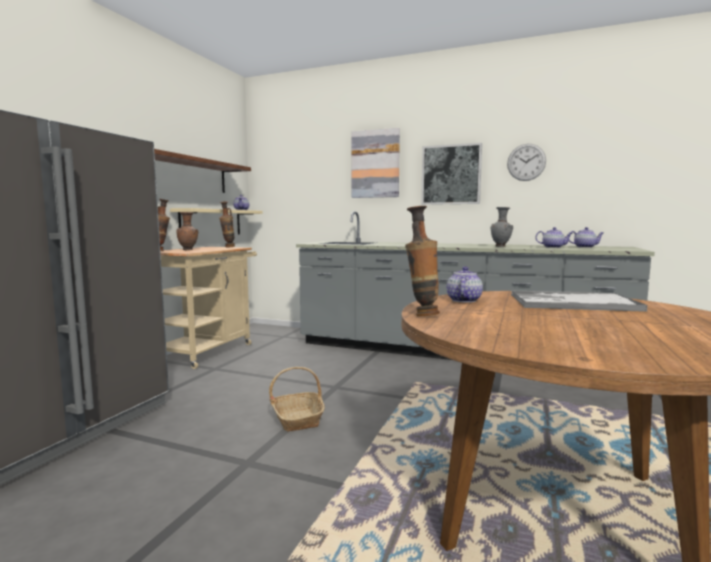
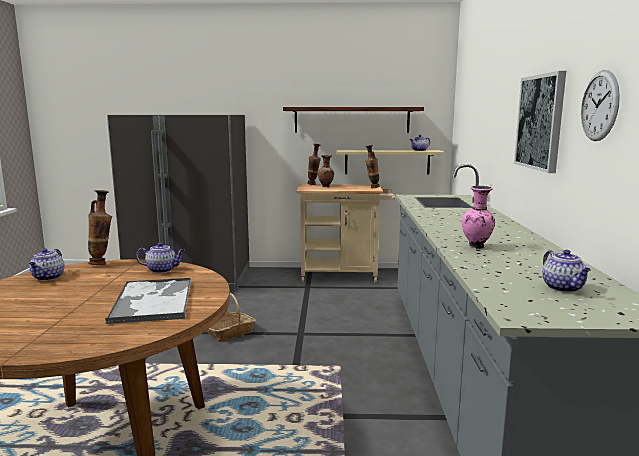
camera: 70 degrees right, 5 degrees up
picture [352,128,400,198] -> none
grey vase [491,207,513,247] -> pink vase [462,186,495,249]
teapot [535,227,572,248] -> teapot moved to [29,248,65,281]

